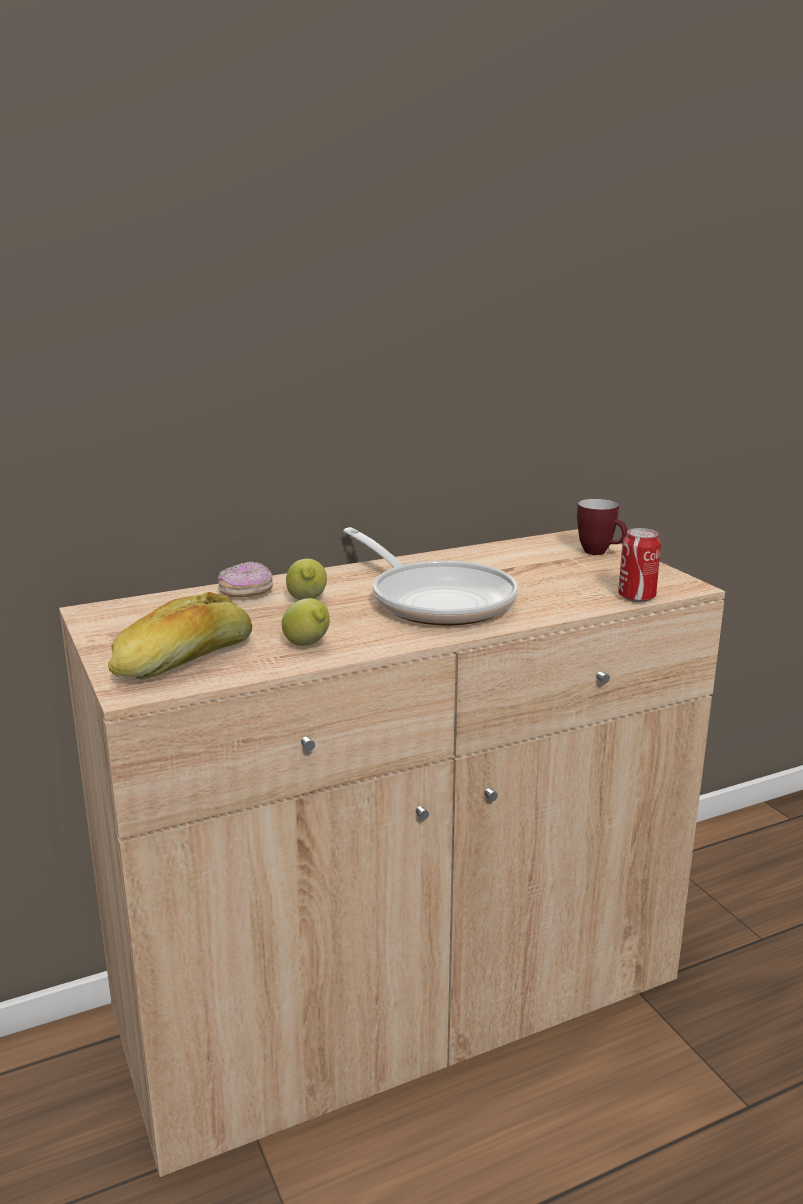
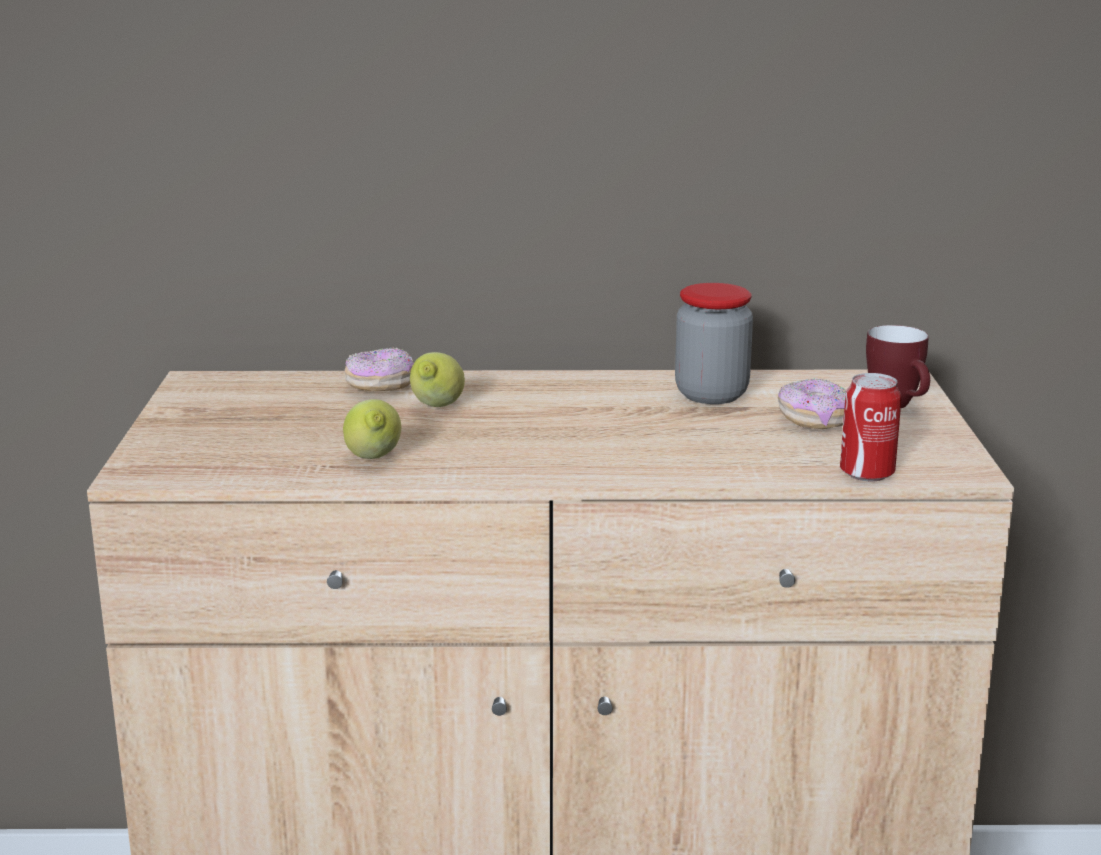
camera: 25 degrees right, 0 degrees up
bread [108,592,252,680] -> none
frying pan [343,527,518,626] -> none
none -> jar [675,283,753,404]
none -> donut [778,378,846,429]

